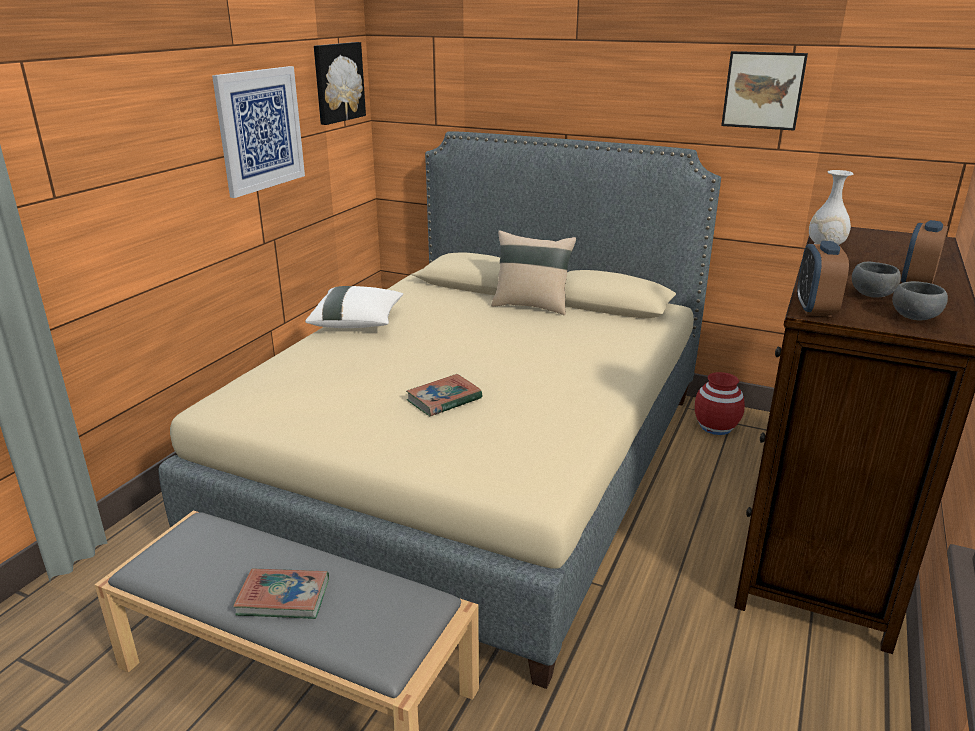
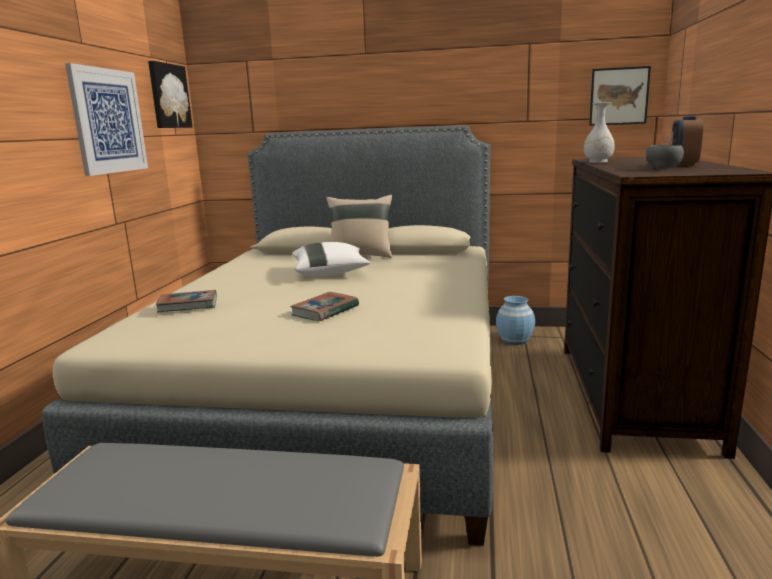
camera: 15 degrees left, 10 degrees down
book [233,568,329,619] -> book moved to [156,290,217,312]
white pillow [305,286,403,328] -> white pillow moved to [292,242,370,276]
red vase [695,372,745,435] -> blue vase [496,296,535,345]
picture [721,51,808,131] -> picture moved to [589,66,651,126]
alarm clock [797,241,849,317] -> none
grey bowl [892,281,948,320] -> none

